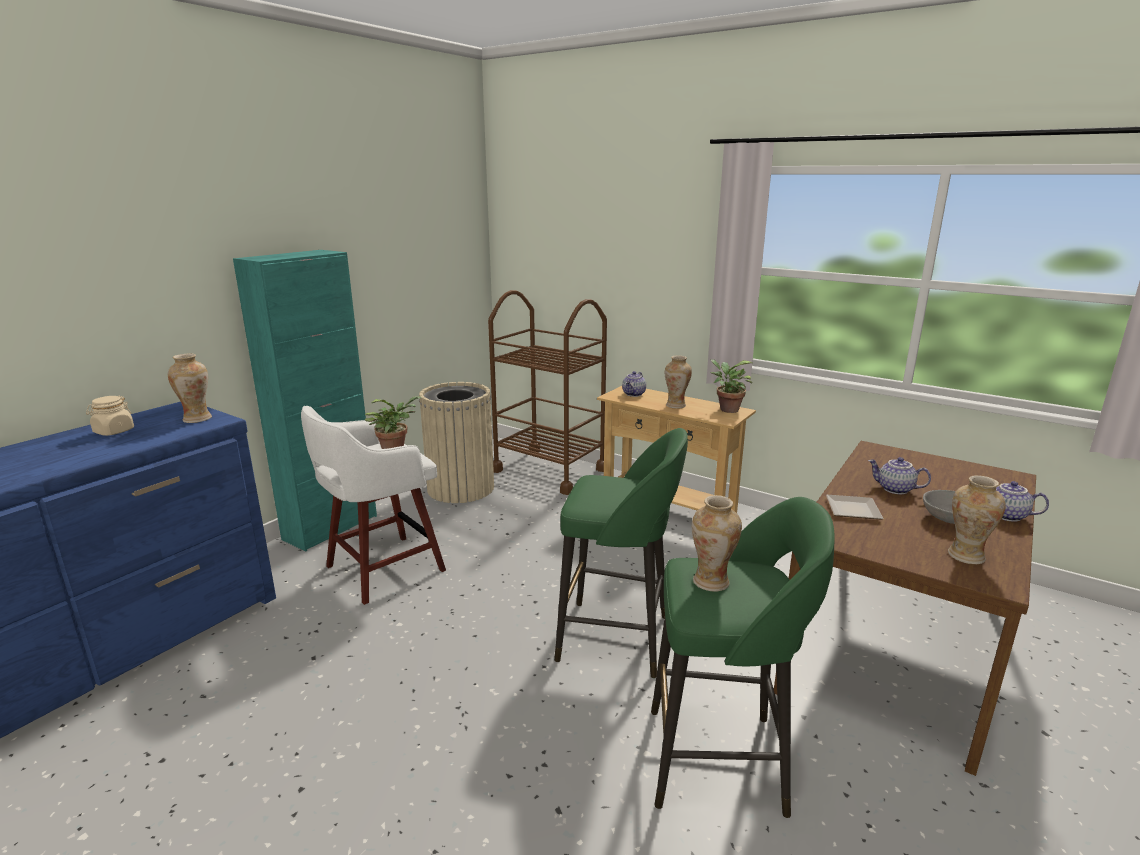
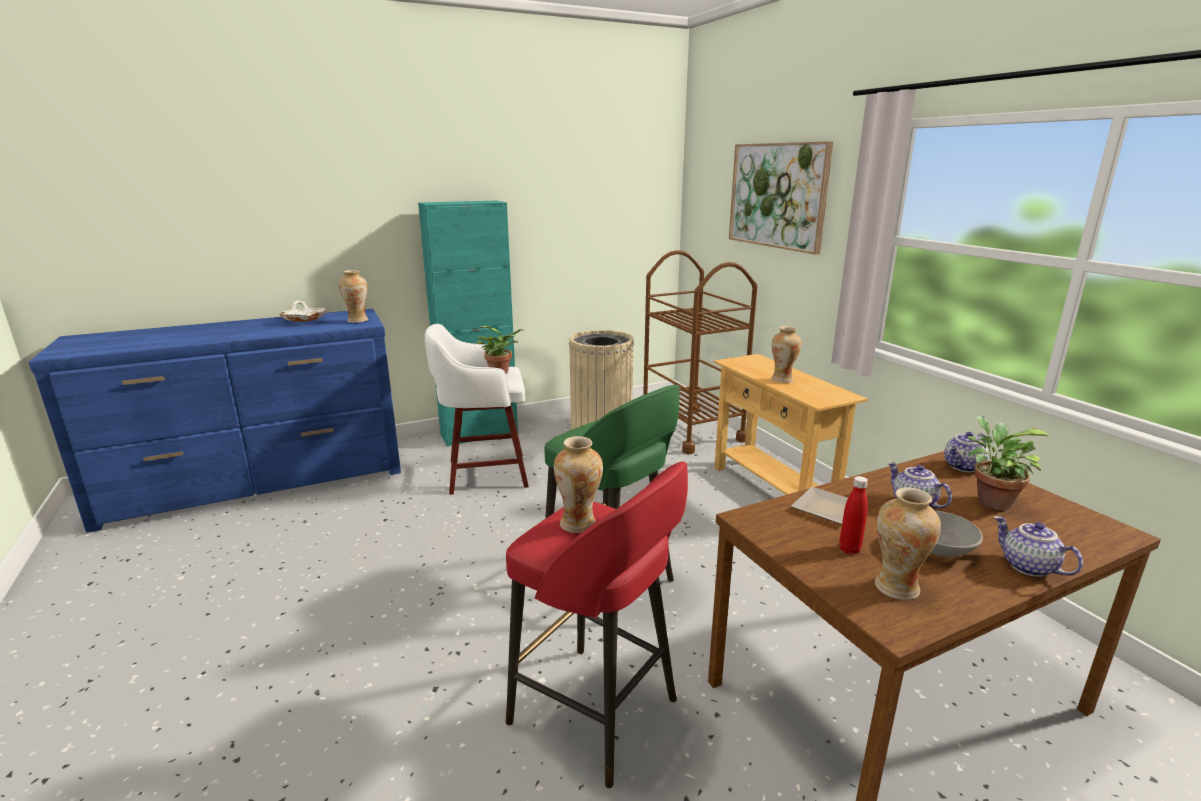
camera: 30 degrees right, 0 degrees up
beige jar [86,396,134,436] -> white bowl [279,301,326,322]
teapot [622,371,646,397] -> teapot moved to [944,432,989,472]
green stool [651,497,835,818] -> red stool [506,461,688,788]
potted plant [711,359,754,413] -> potted plant moved to [968,415,1051,510]
none -> picture [729,141,833,255]
none -> red bottle [839,476,868,554]

